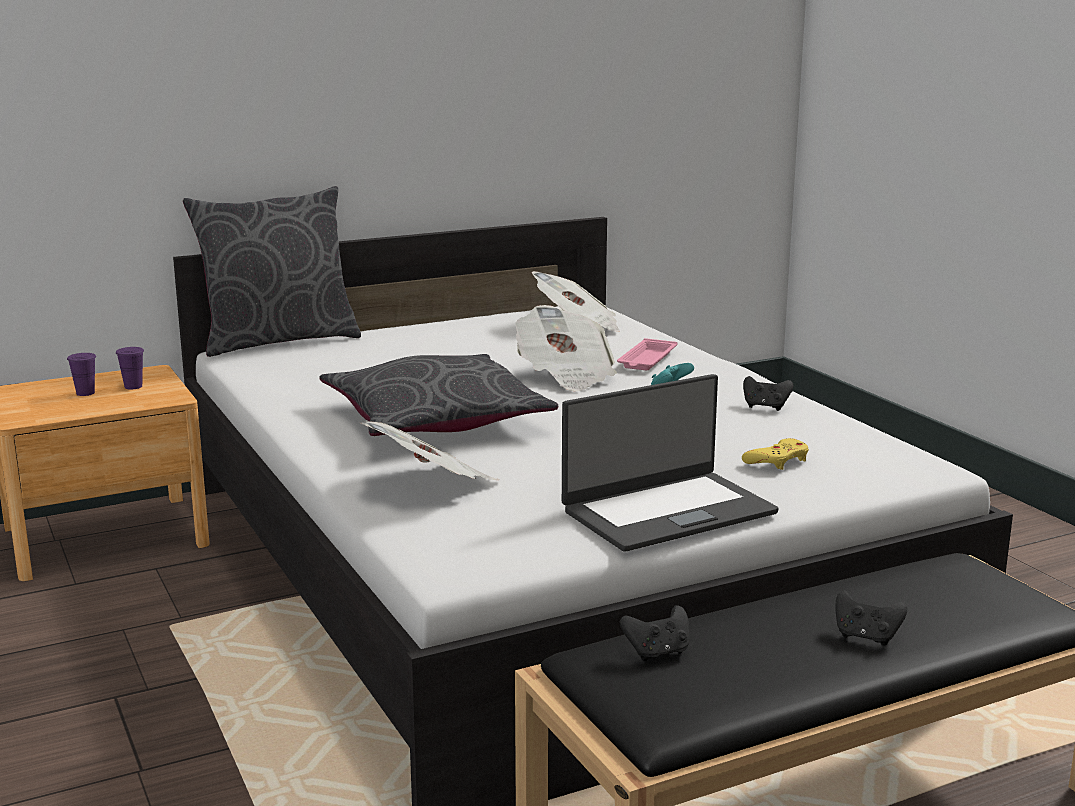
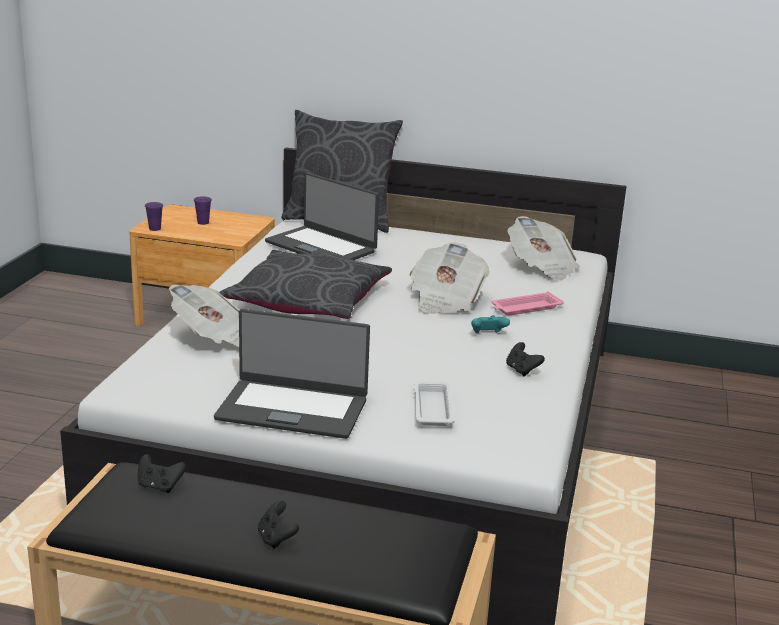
camera: 40 degrees right, 5 degrees up
purple cup [116,347,144,389] -> purple cup moved to [145,202,163,231]
yellow game controller [742,438,809,470] -> white tray [414,381,454,426]
none -> laptop [265,173,379,260]

